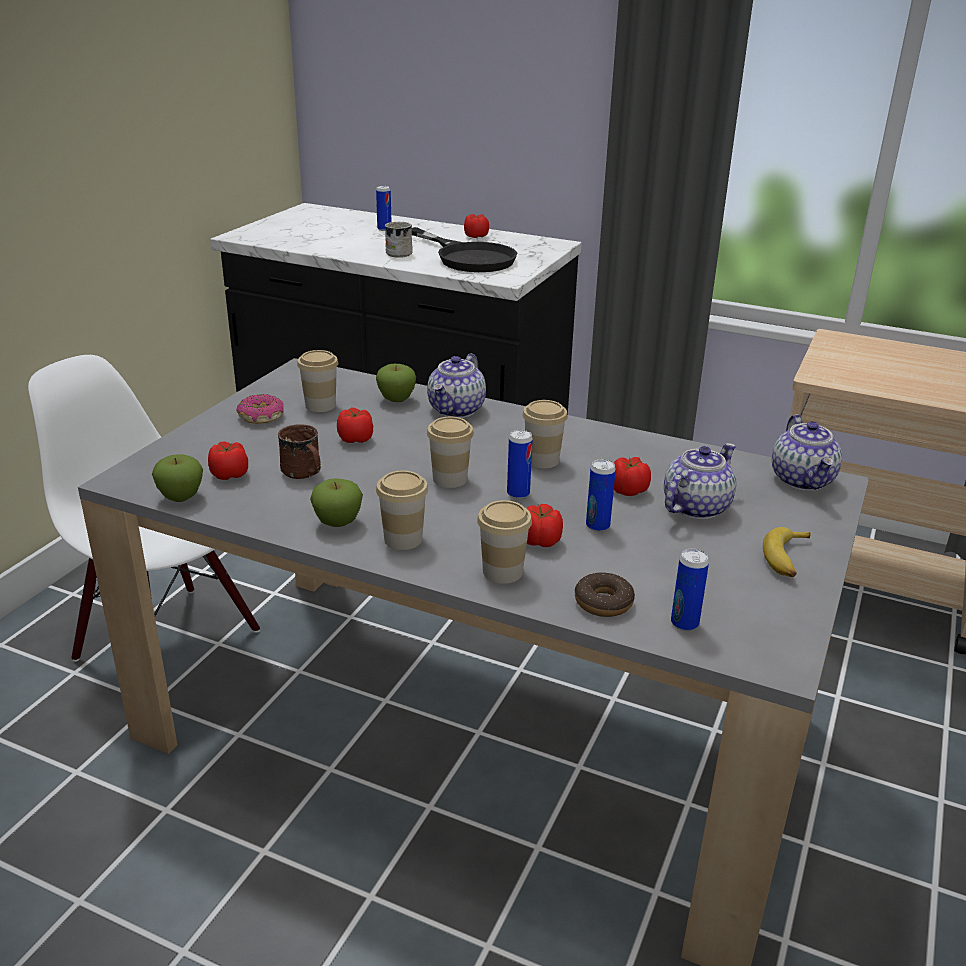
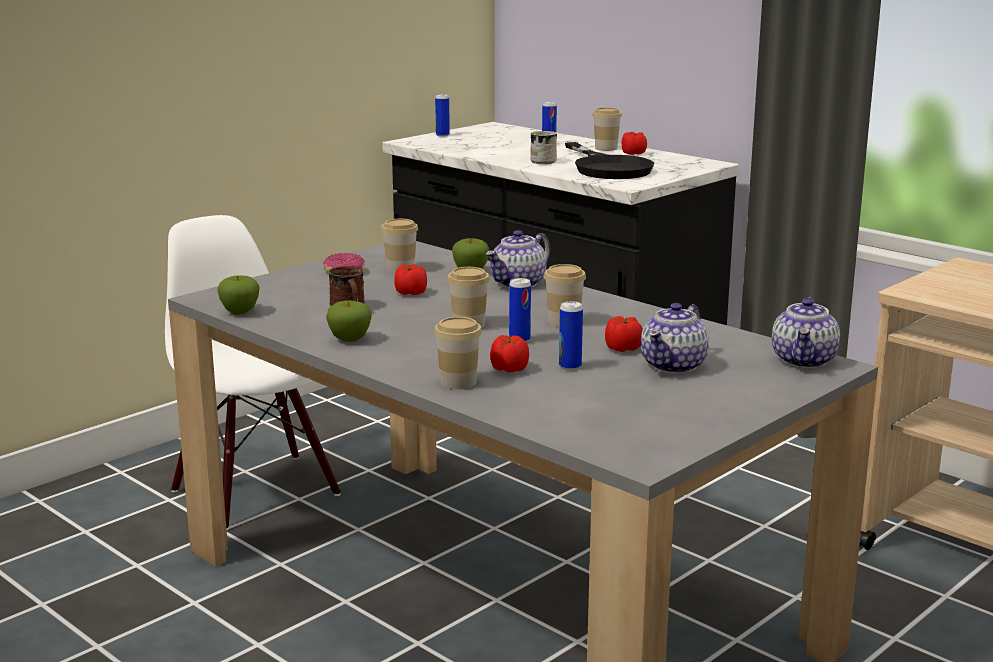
camera: 20 degrees right, 10 degrees down
tomato [208,441,248,480] -> none
cup [376,471,428,550] -> cup moved to [592,107,622,151]
donut [575,572,635,617] -> none
teapot [664,443,736,519] -> teapot turned 150 degrees clockwise [641,303,709,374]
can [671,549,709,631] -> can moved to [435,94,450,137]
banana [763,527,811,577] -> none

